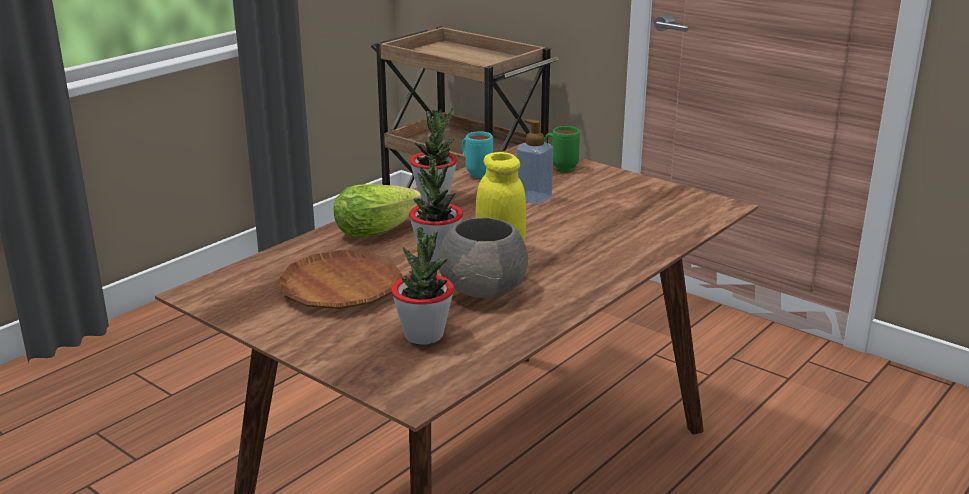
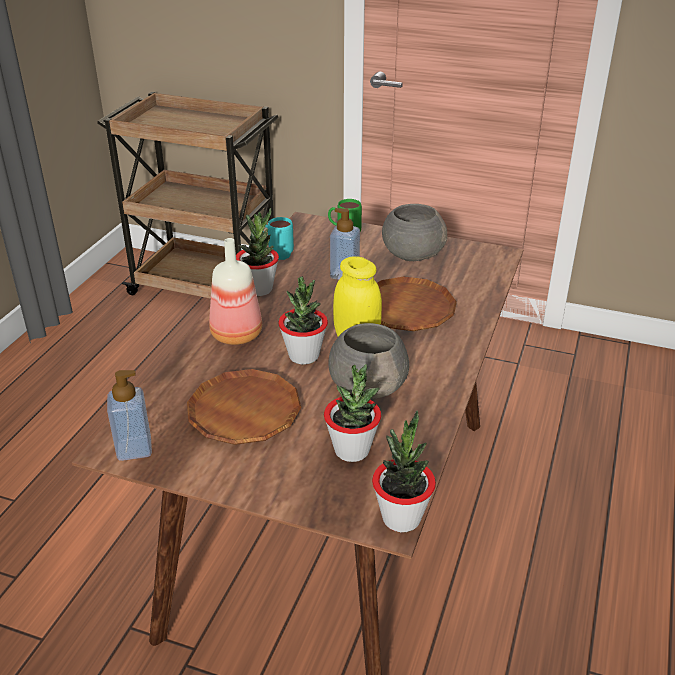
camera: 20 degrees left, 10 degrees up
lettuce [334,184,422,237] -> bottle [209,238,262,345]
none -> soap dispenser [107,370,152,461]
none -> potted plant [372,411,436,532]
none -> brown plate [377,277,457,331]
none -> grey bowl [382,204,447,261]

